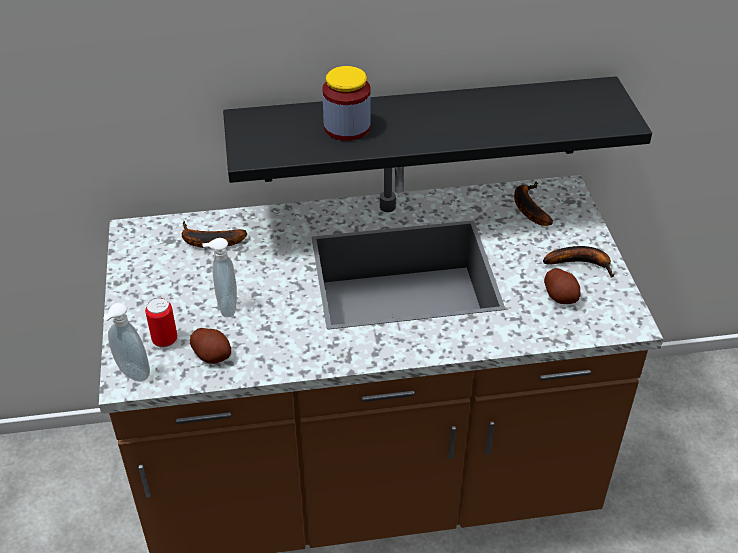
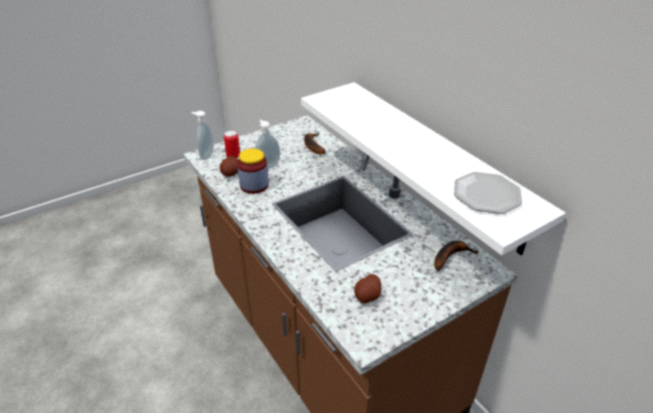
camera: 65 degrees right, 5 degrees down
black shelf [223,76,652,183] -> white shelf [301,82,566,255]
jar [322,66,371,141] -> jar moved to [237,148,269,194]
banana [543,246,615,278] -> none
none -> plate [454,172,522,214]

